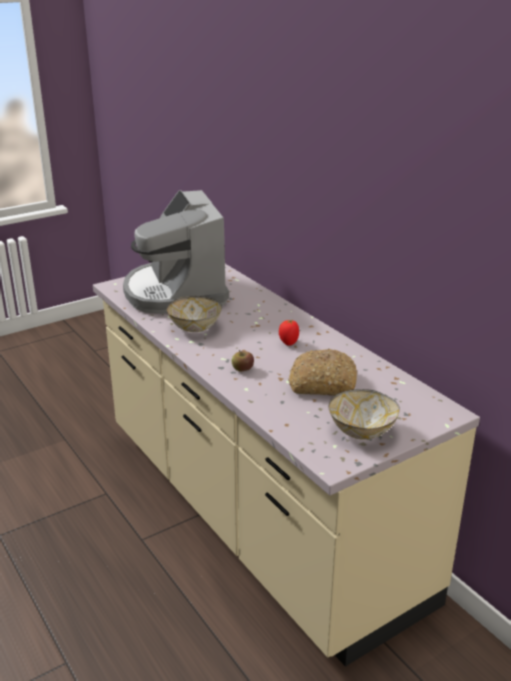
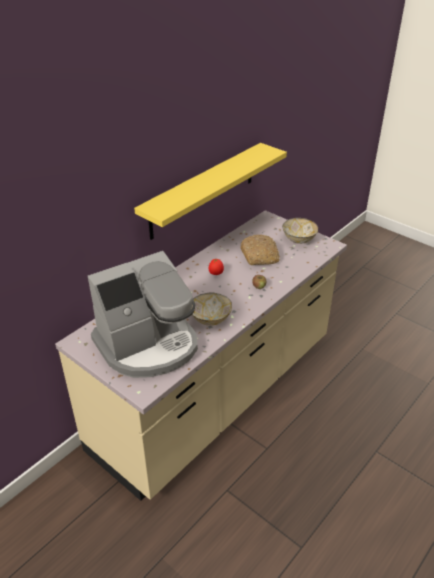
camera: 105 degrees left, 10 degrees up
none -> yellow shelf [134,143,287,240]

